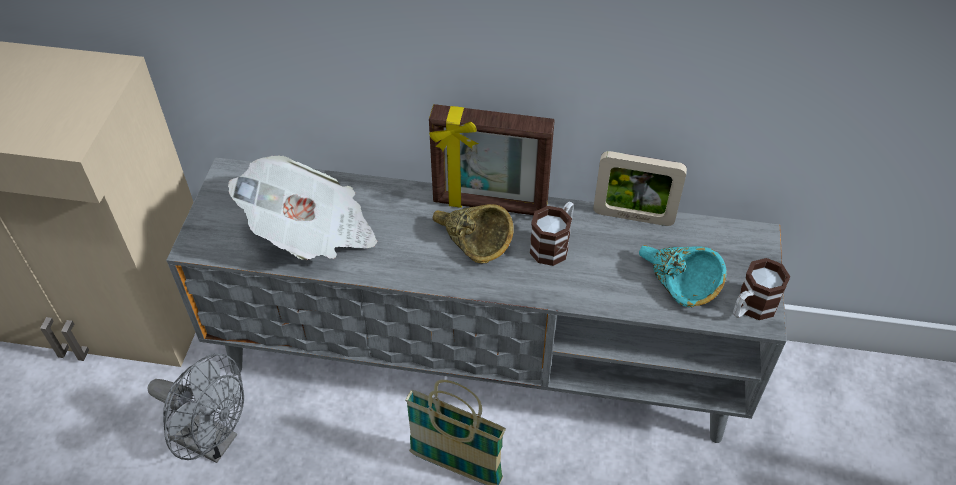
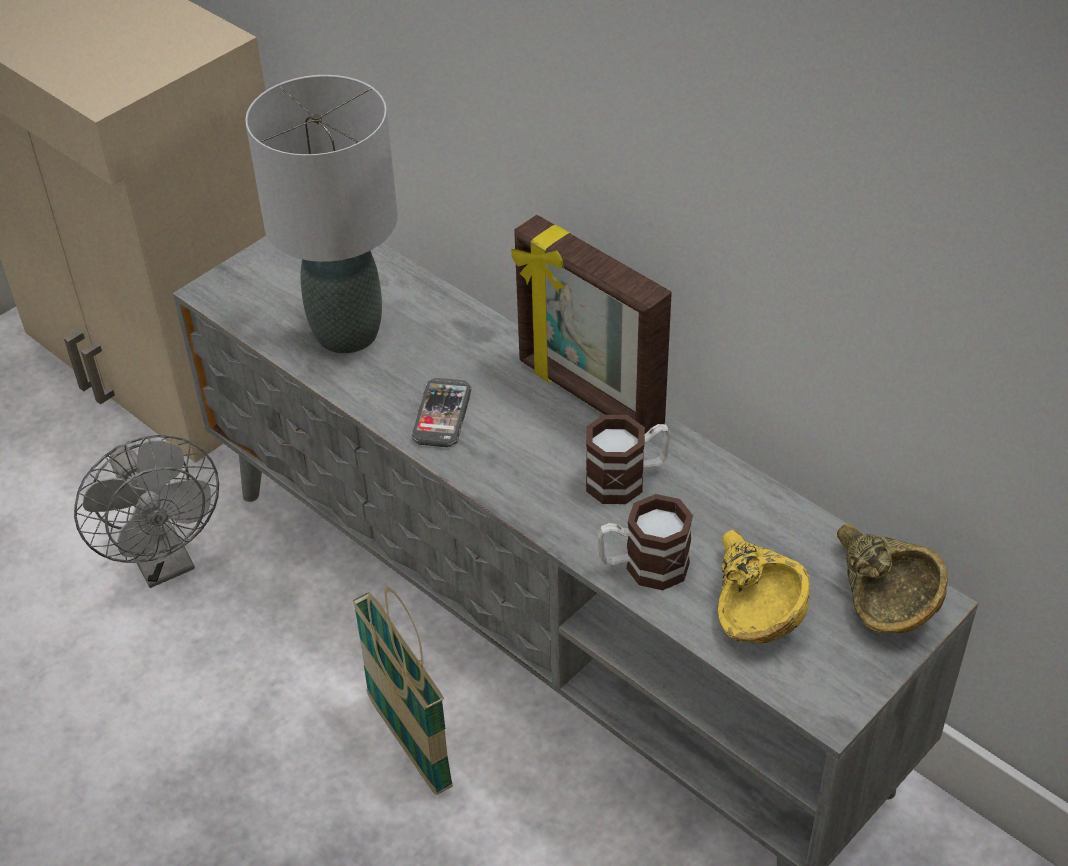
camera: 35 degrees right, 5 degrees down
newspaper [228,155,378,260] -> grey table lamp [245,75,398,353]
brown bowl [433,204,514,264] -> brown bowl moved to [837,524,948,634]
picture frame [593,151,687,226] -> none
turquoise bowl [639,245,727,307] -> yellow bowl [718,530,810,643]
mug [733,258,790,320] -> mug moved to [597,494,693,590]
none -> phone [412,378,472,447]

